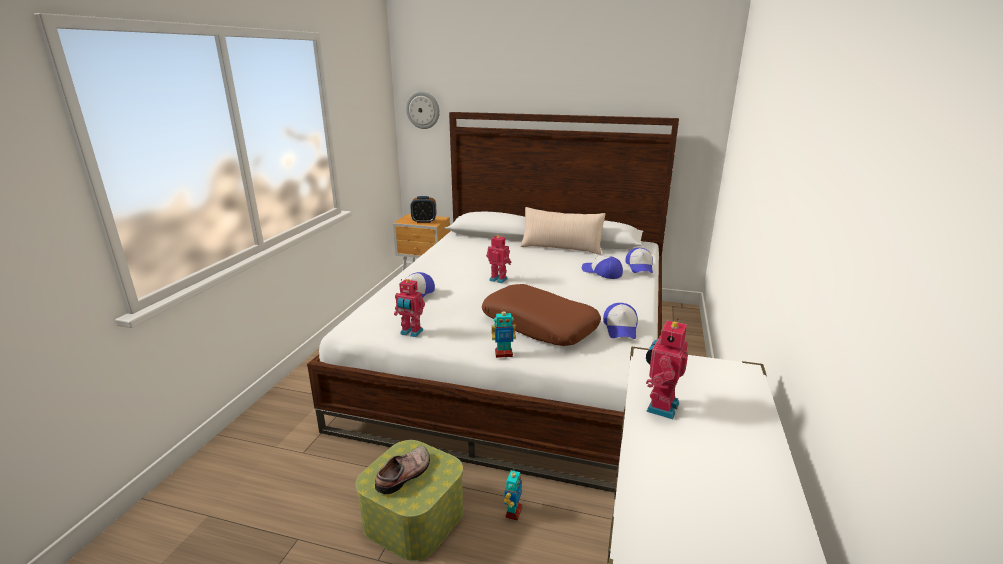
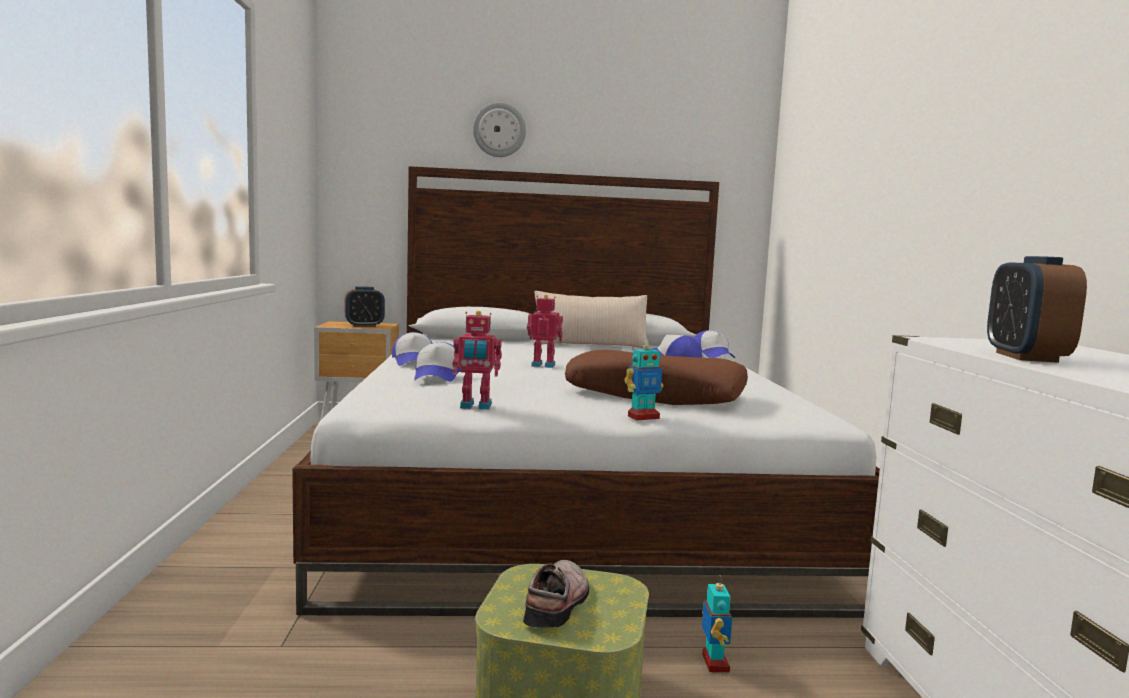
camera: 20 degrees left, 15 degrees down
wall clock [406,91,440,129] -> wall clock moved to [473,102,526,157]
cap [603,303,638,339] -> cap moved to [392,332,432,366]
toy robot [646,318,688,419] -> alarm clock [987,256,1087,363]

